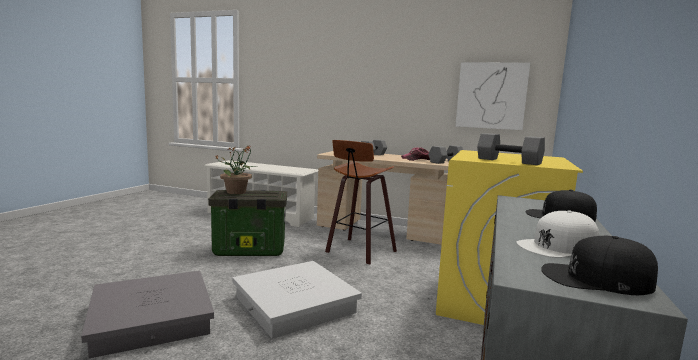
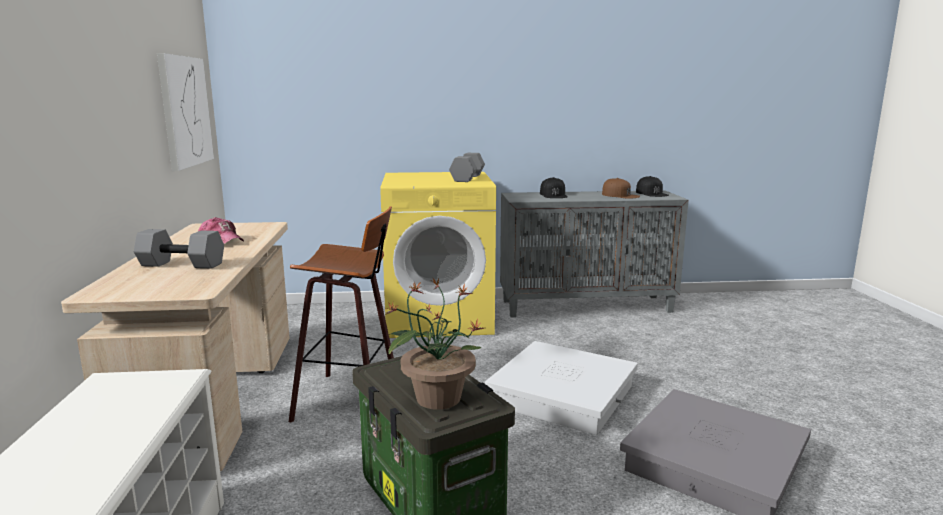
camera: 115 degrees left, 5 degrees up
grey dumbbell [428,145,463,164] -> none
white cap [516,210,599,258] -> brown cap [602,178,640,199]

